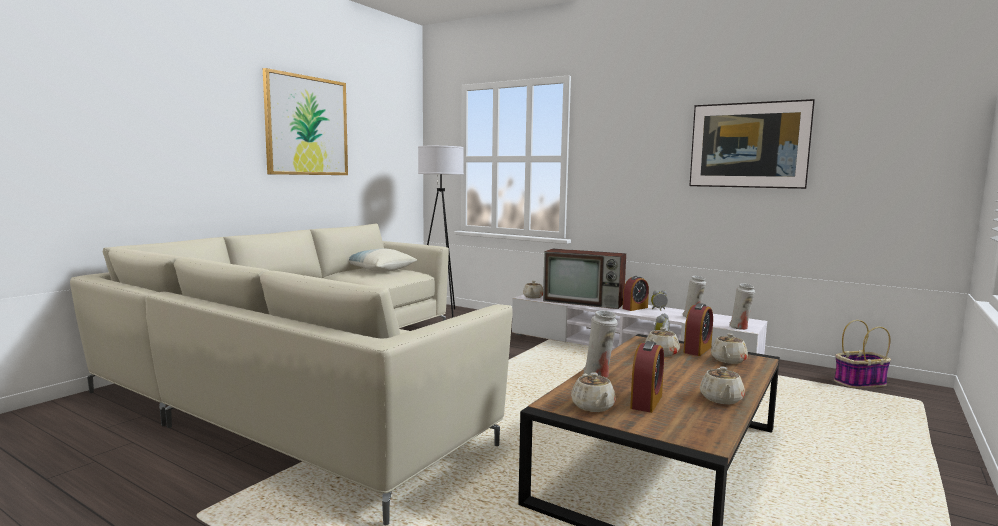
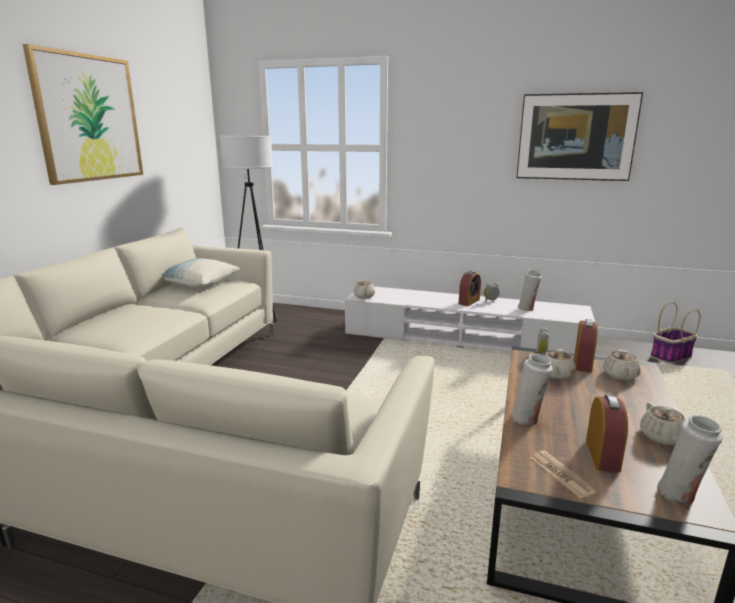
camera: 15 degrees left, 10 degrees up
television [543,249,626,309] -> none
beige teapot [571,372,616,412] -> newspaper [530,451,597,499]
white vase [729,283,755,330] -> white vase moved to [658,415,722,504]

